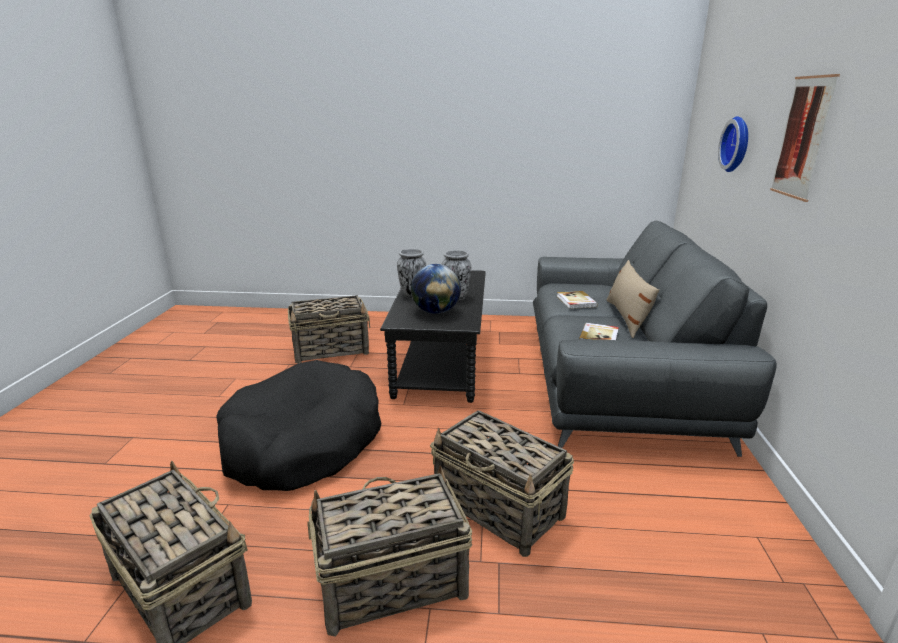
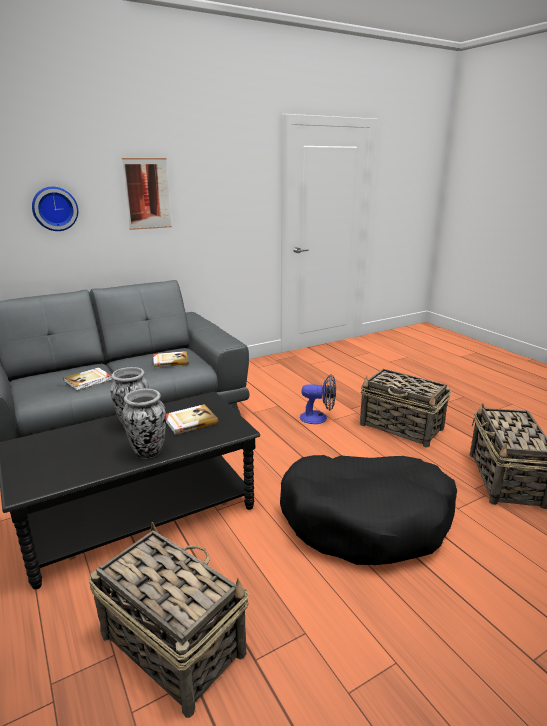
camera: 125 degrees left, 0 degrees up
globe [411,264,461,314] -> book [166,404,218,435]
basket [430,410,574,557] -> fan [300,374,336,424]
beige pillow [607,260,659,338] -> none

